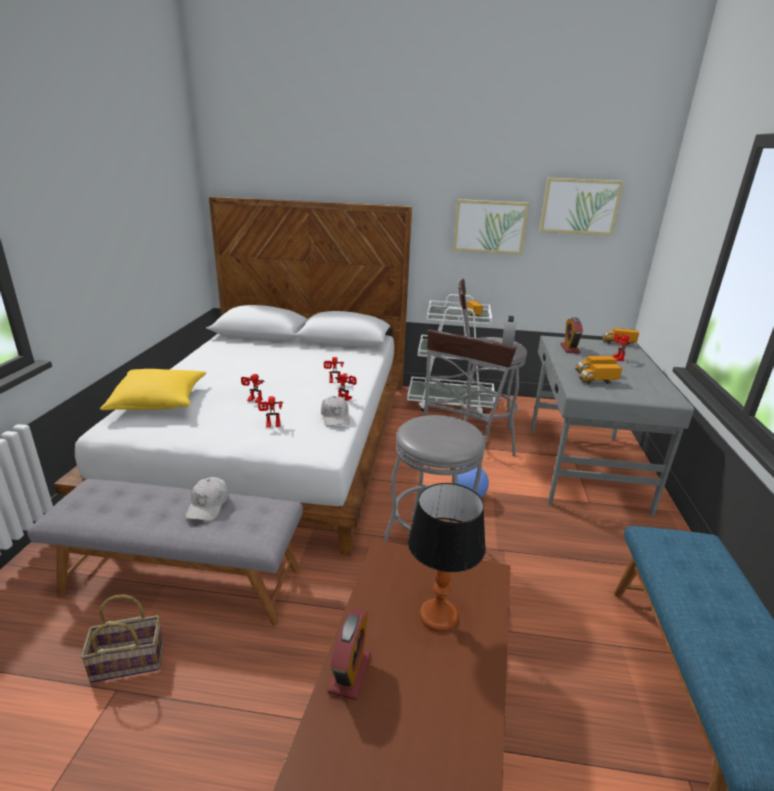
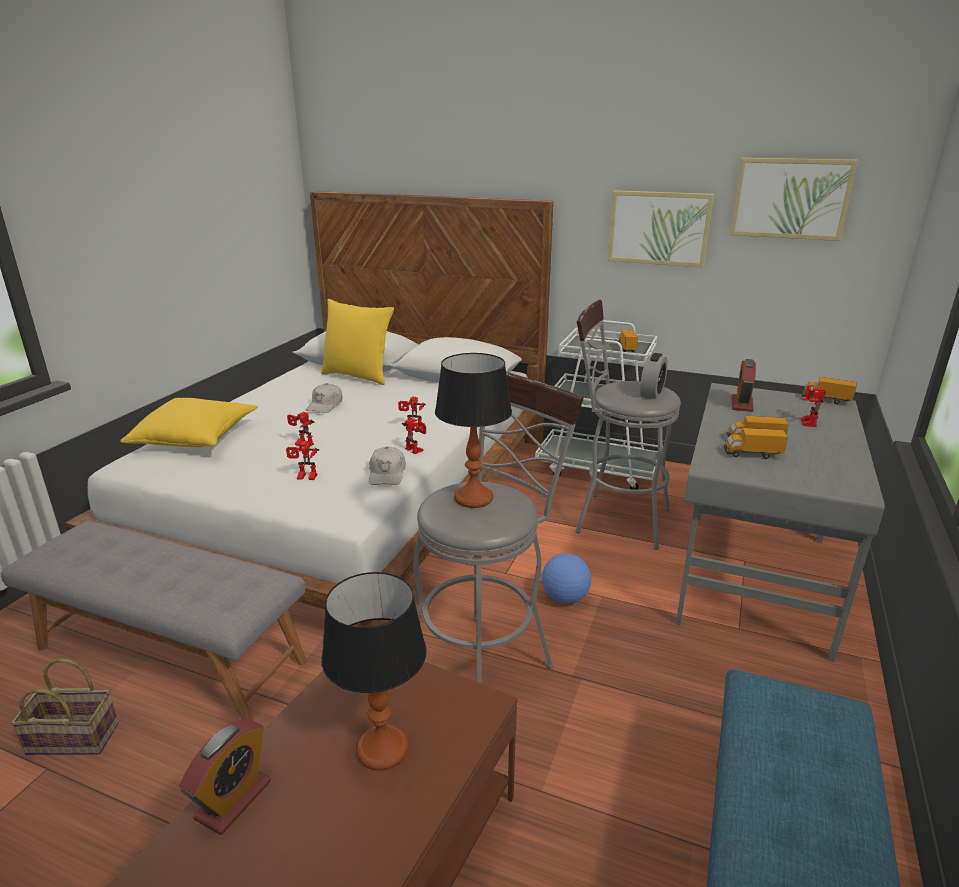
camera: 15 degrees right, 0 degrees up
white cap [185,477,228,521] -> white cap moved to [306,383,342,413]
none -> yellow pillow [321,299,394,385]
none -> table lamp [435,353,512,508]

